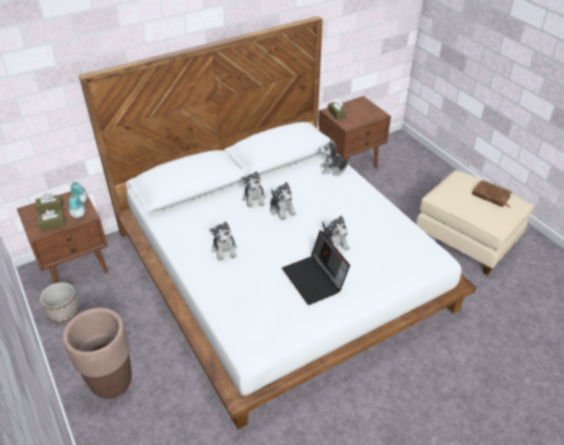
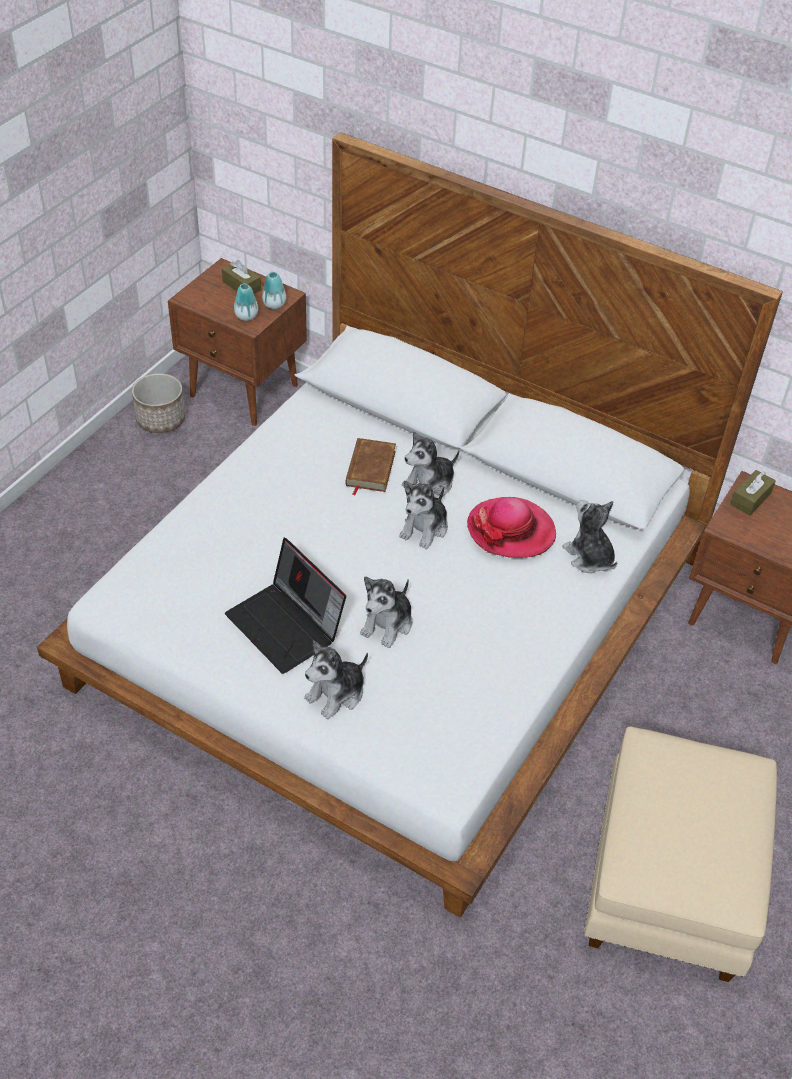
camera: 60 degrees right, 5 degrees up
brown tissue box [36,209,66,232] -> none
brown planter [63,308,132,399] -> none
plush toy [210,222,237,261] -> plush toy moved to [304,641,368,719]
laptop [282,230,350,305] -> laptop turned 75 degrees counterclockwise [225,538,346,674]
brown book [472,180,512,207] -> brown book moved to [345,438,396,496]
none -> hat [467,497,556,558]

